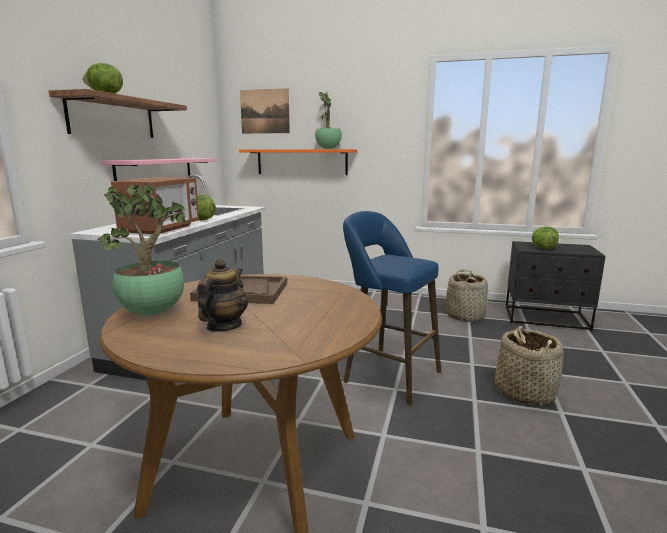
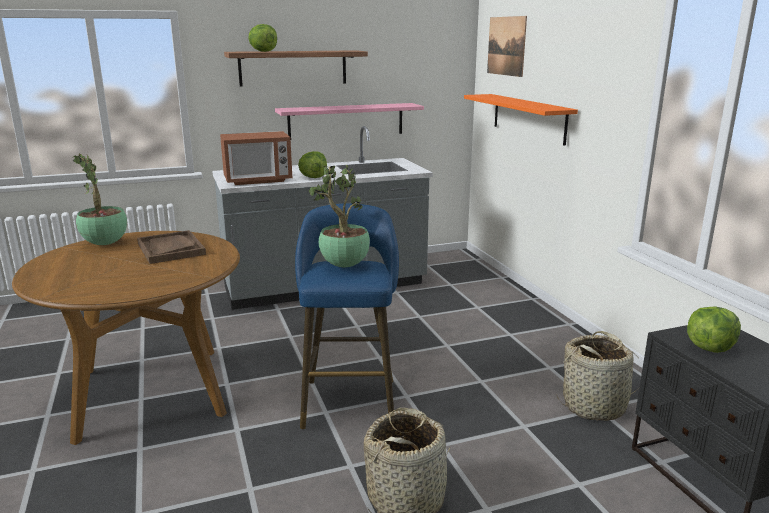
camera: 55 degrees right, 5 degrees up
teapot [197,258,248,332] -> none
potted plant [315,92,342,149] -> potted plant moved to [309,165,370,267]

